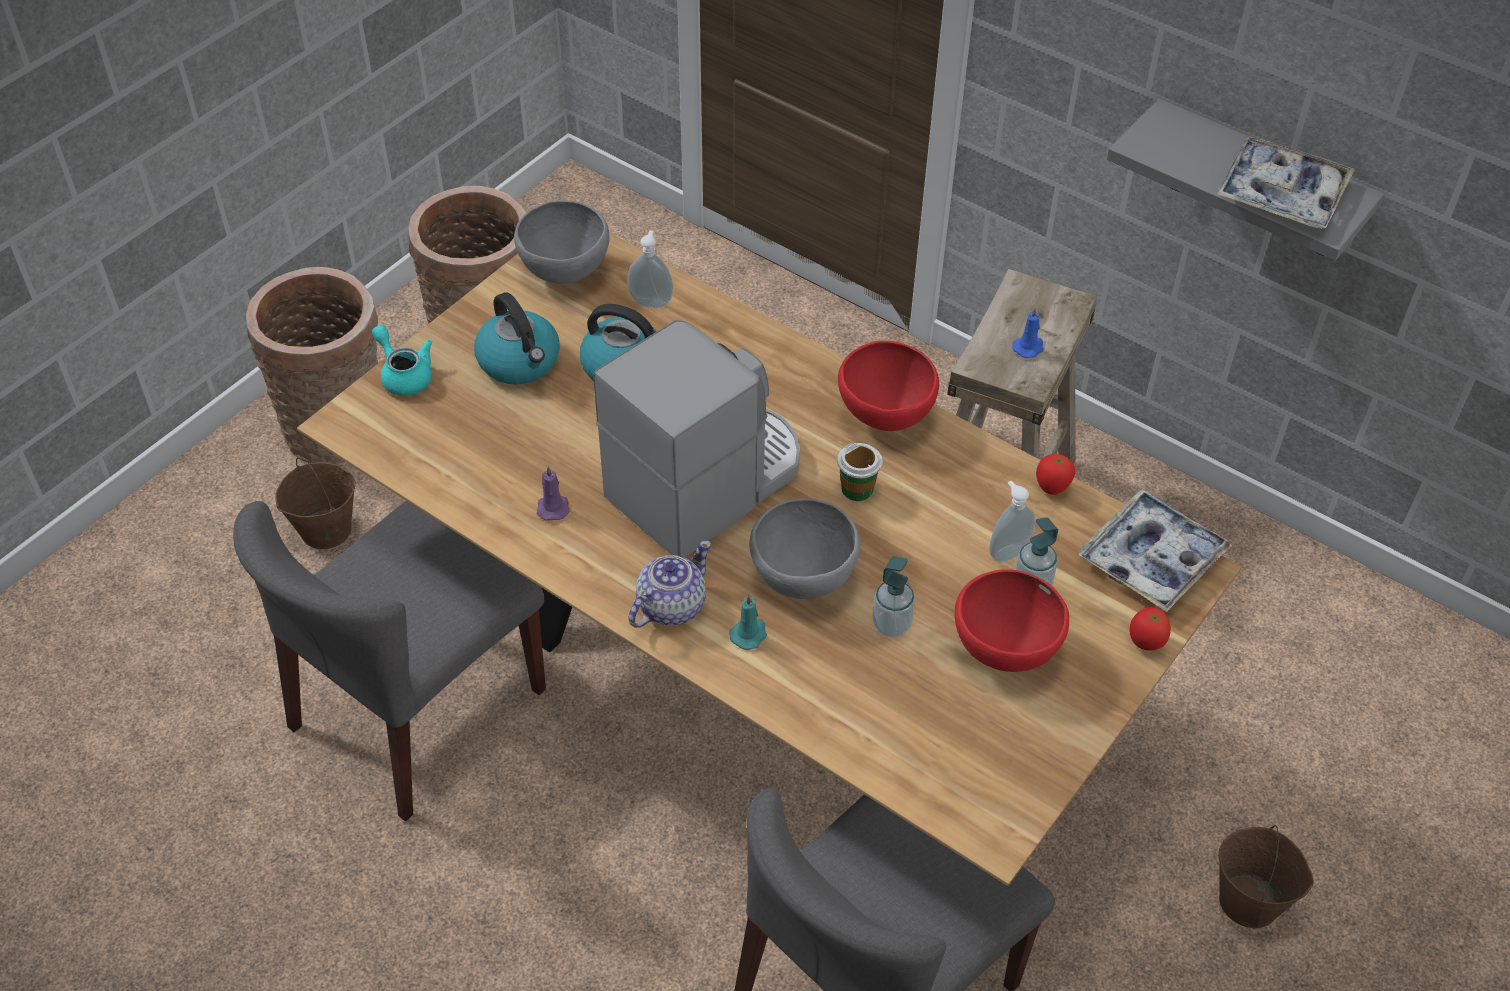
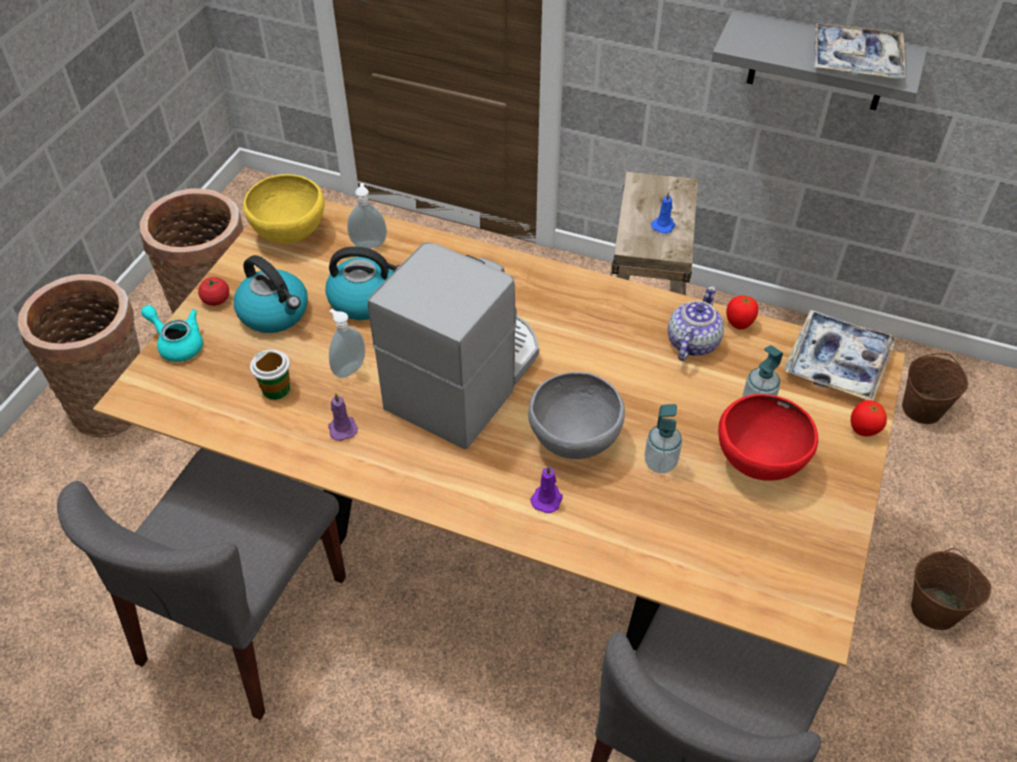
camera: 15 degrees left, 0 degrees up
brown bucket [275,457,356,549] -> brown bucket moved to [902,353,969,424]
grey bowl [514,200,610,284] -> yellow bowl [243,174,325,244]
teapot [628,540,711,628] -> teapot moved to [668,286,724,361]
turquoise candle [729,594,767,650] -> purple candle [530,465,563,513]
cup [837,443,882,501] -> cup moved to [250,350,290,400]
red bowl [838,341,939,431] -> none
soap dispenser [989,481,1035,562] -> soap dispenser moved to [329,309,365,378]
none -> tomato [198,277,229,306]

